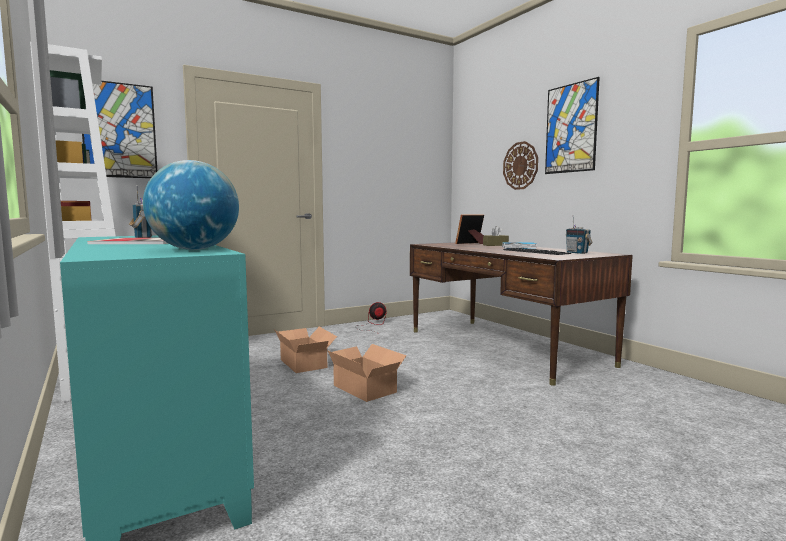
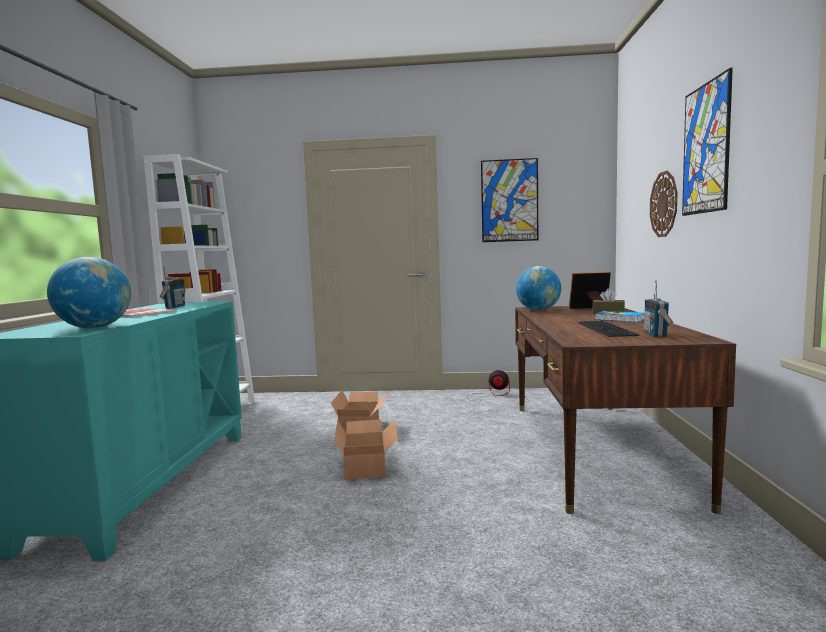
camera: 35 degrees right, 0 degrees up
picture [82,81,157,178] -> picture moved to [481,158,538,242]
none -> globe [516,266,561,311]

